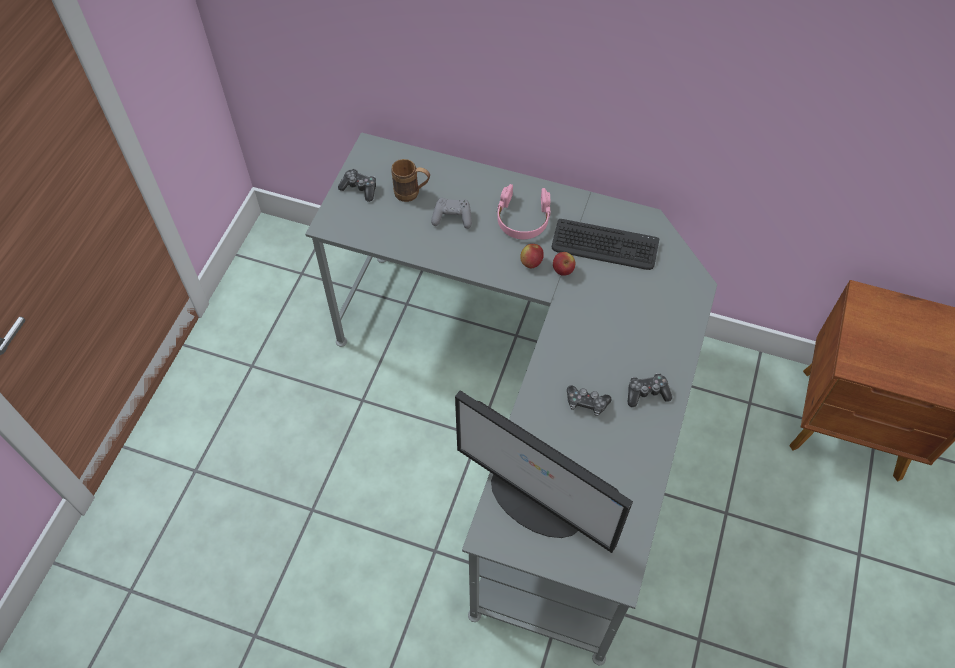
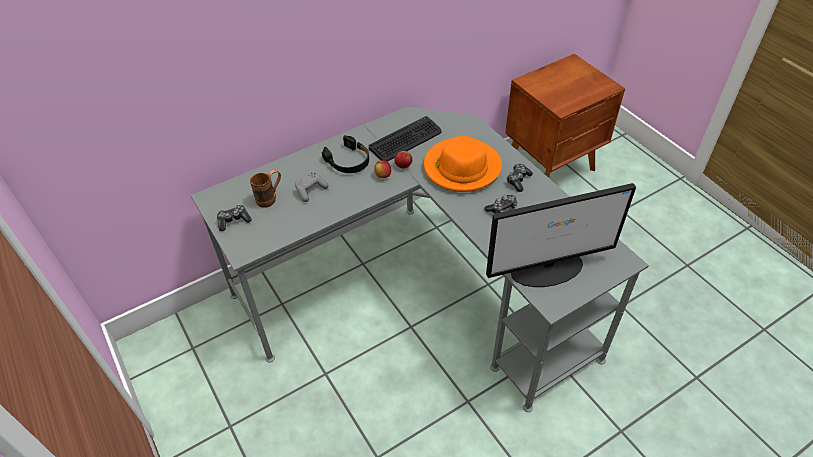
camera: 50 degrees left, 10 degrees down
pink headphones [497,184,551,239] -> black headphones [322,135,369,173]
none -> orange hat [424,135,502,192]

